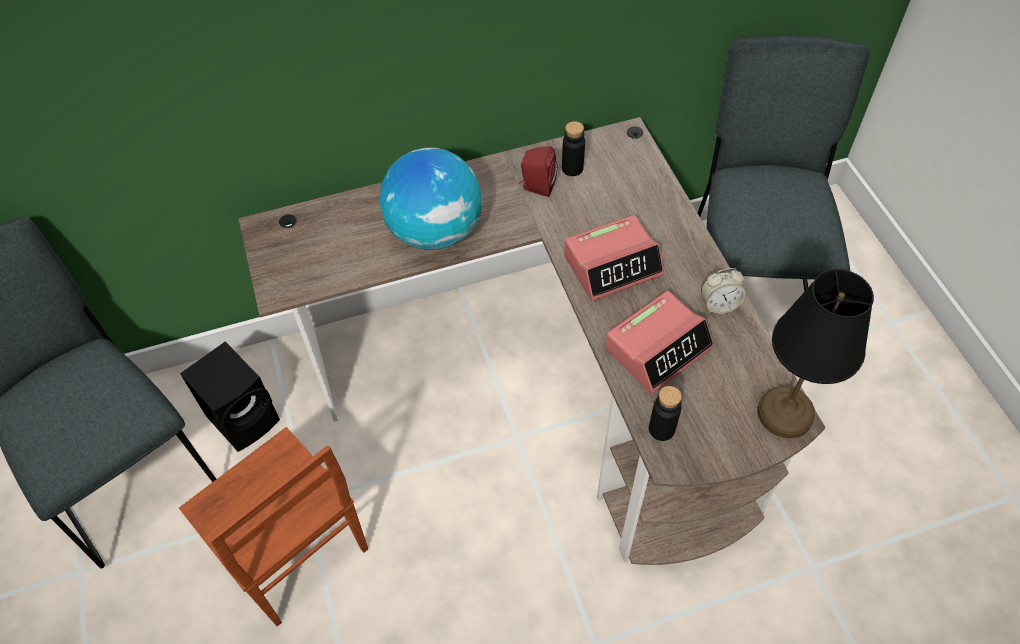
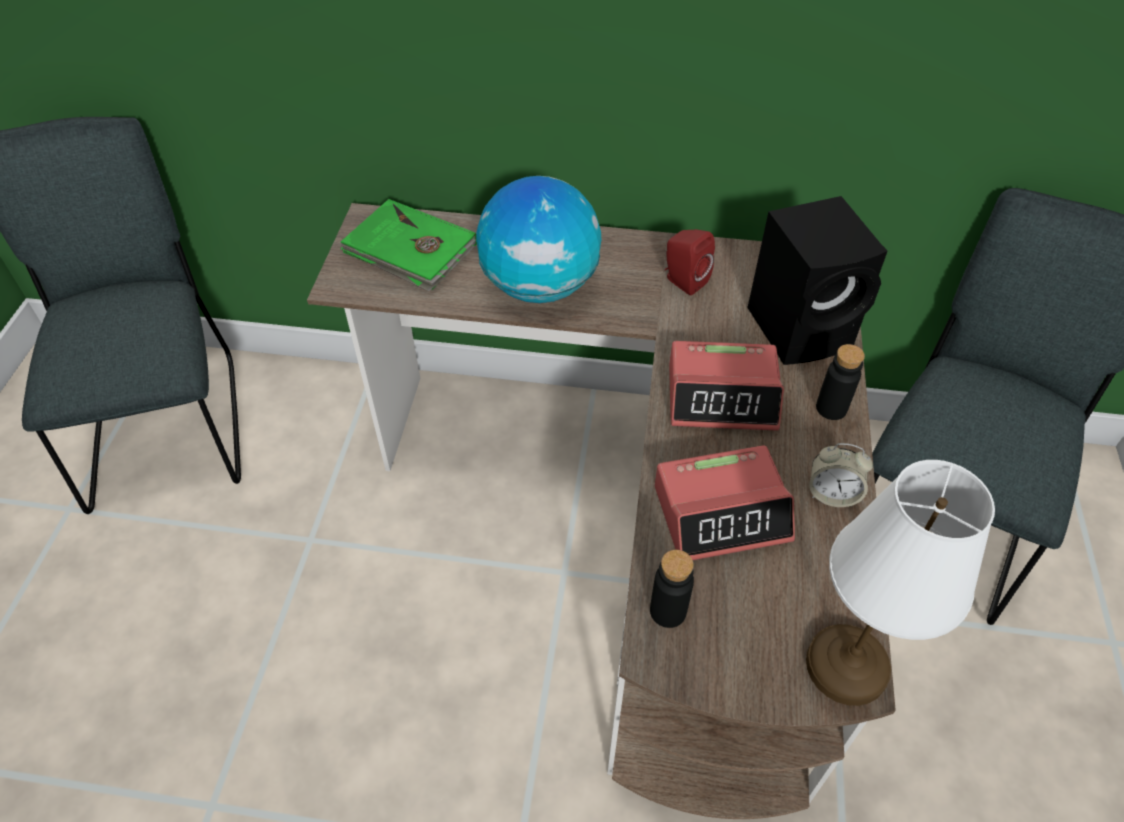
camera: 25 degrees right, 5 degrees down
brown chair [179,427,368,627] -> none
black speaker [180,341,280,452] -> black speaker moved to [747,196,888,365]
black bottle [562,121,585,176] -> black bottle moved to [816,344,865,420]
black table lamp [757,269,874,438] -> white table lamp [806,460,995,706]
none -> green book [340,199,477,292]

